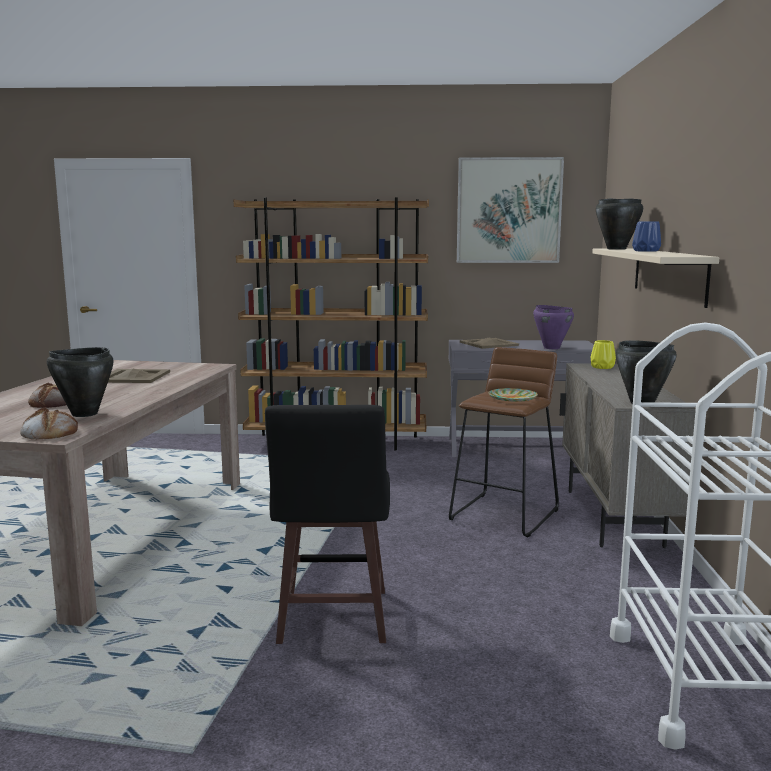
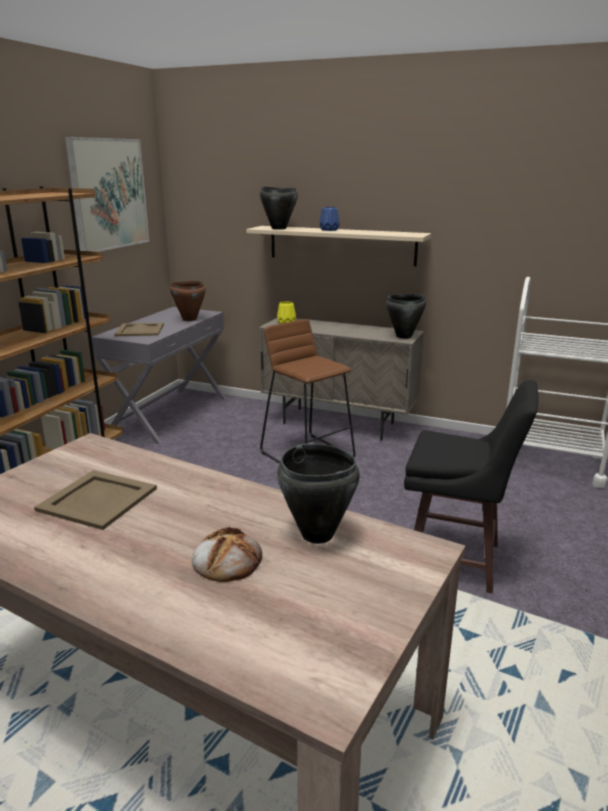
camera: 70 degrees left, 10 degrees up
bread [20,407,78,439] -> none
plate [489,388,538,402] -> none
purple cooking pot [533,305,574,349] -> brown cooking pot [170,281,206,321]

